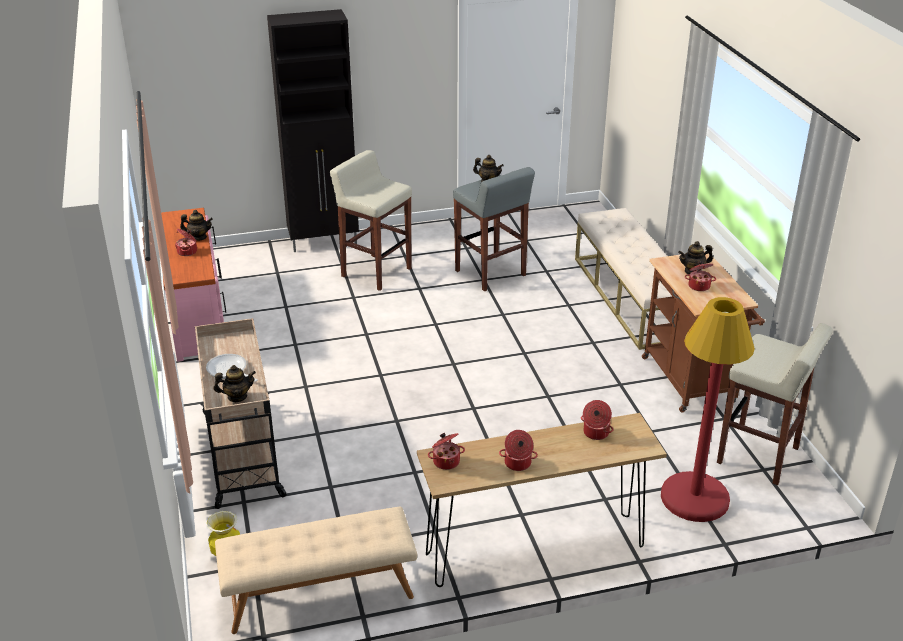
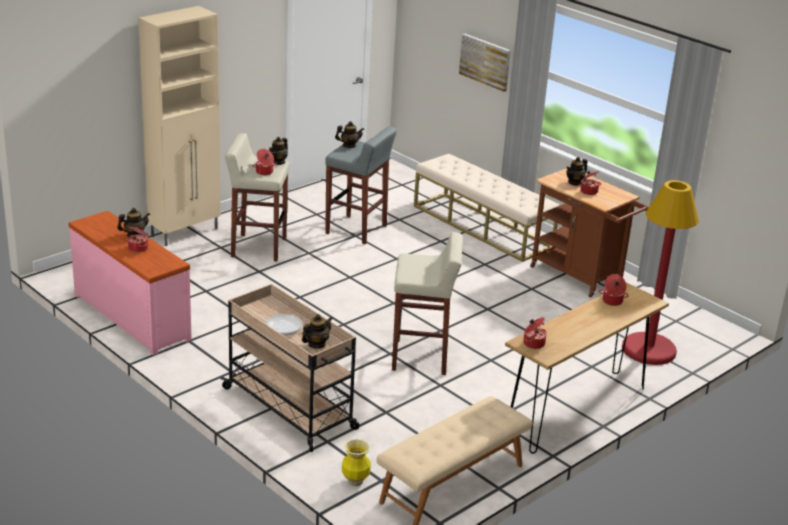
camera: 30 degrees left, 5 degrees down
black cabinet [267,9,359,252] -> beige cabinet [138,6,221,246]
cooking pot [499,430,538,471] -> cooking pot moved to [253,149,277,175]
beige stool [717,323,833,485] -> beige stool moved to [392,232,463,375]
none -> teapot [269,137,288,165]
none -> picture [459,34,511,92]

